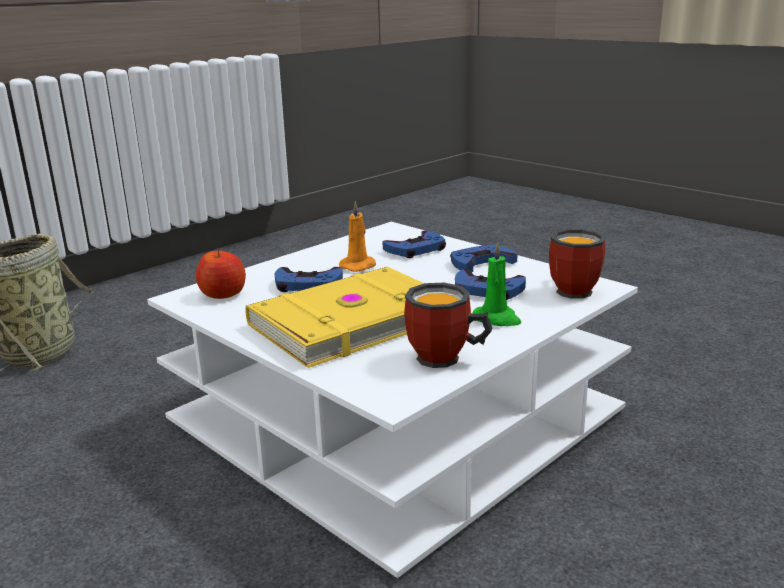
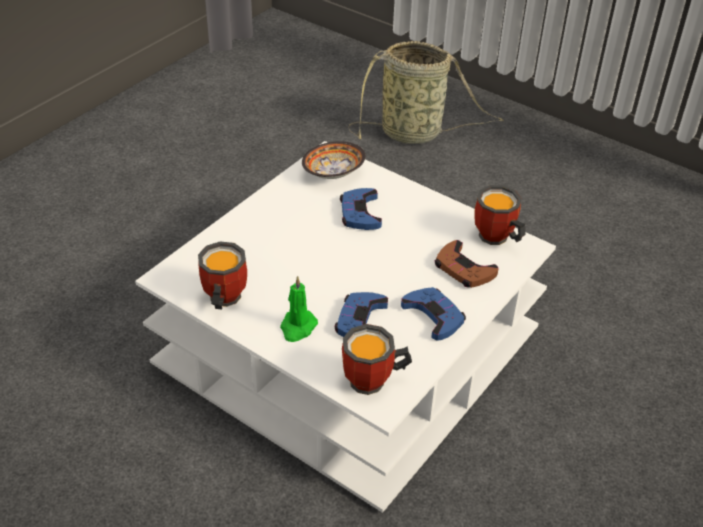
camera: 80 degrees right, 20 degrees up
apple [196,248,246,299] -> bowl [302,141,366,179]
yellow book [245,267,424,368] -> none
orange candle [339,201,376,272] -> none
blue game controller [382,231,446,258] -> brown game controller [435,240,499,288]
none -> mug [474,185,526,245]

